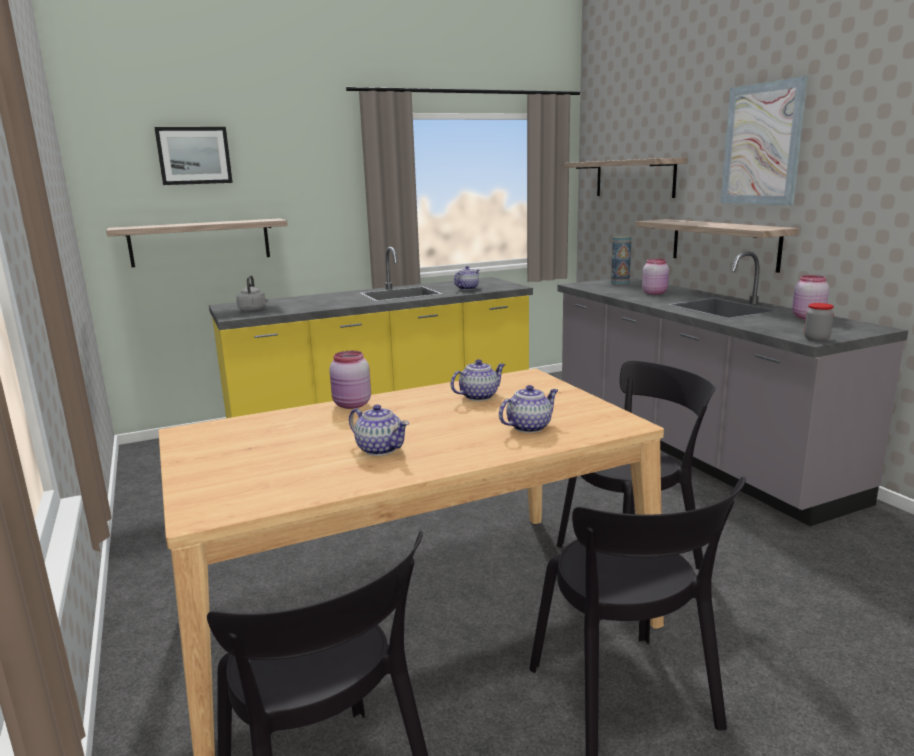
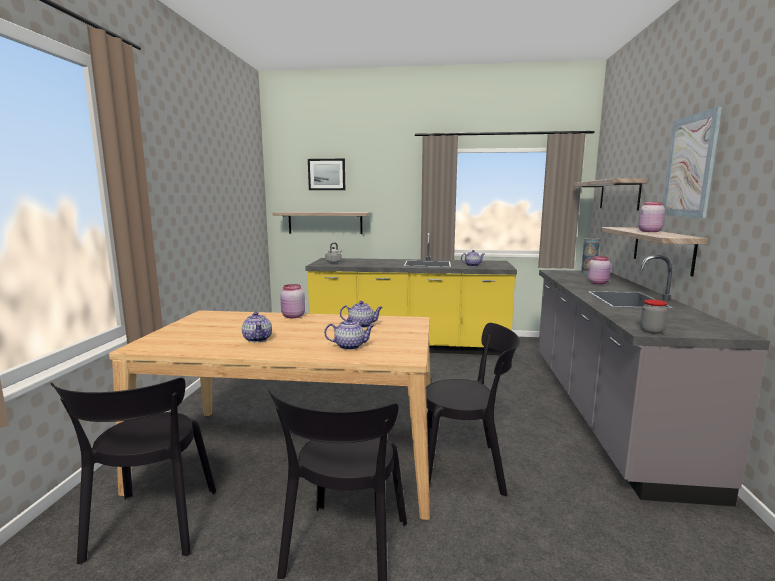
camera: 30 degrees right, 5 degrees down
pink jar [792,275,829,319] -> pink jar moved to [638,202,665,232]

